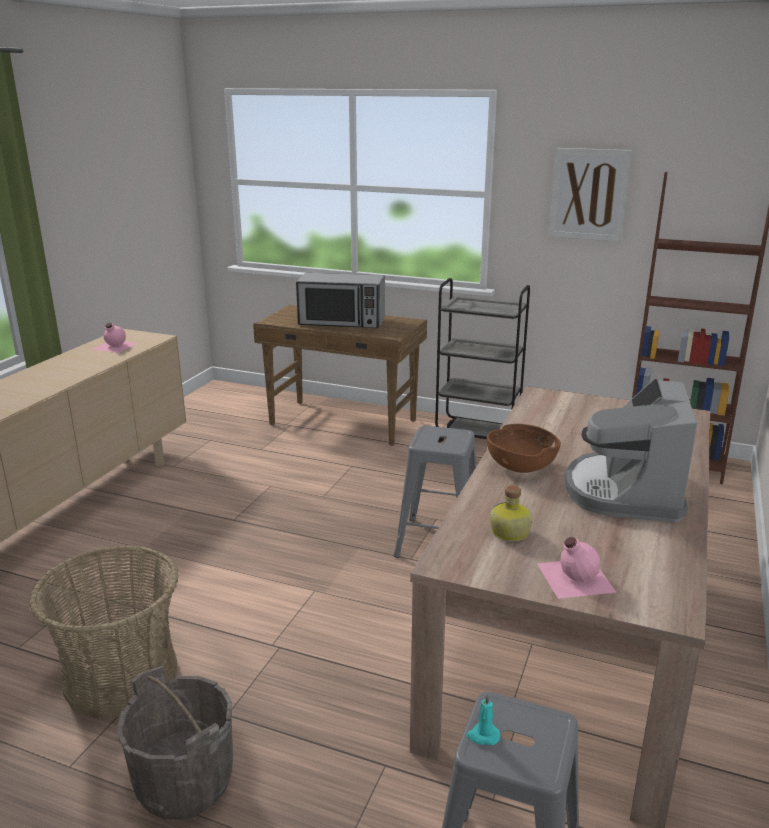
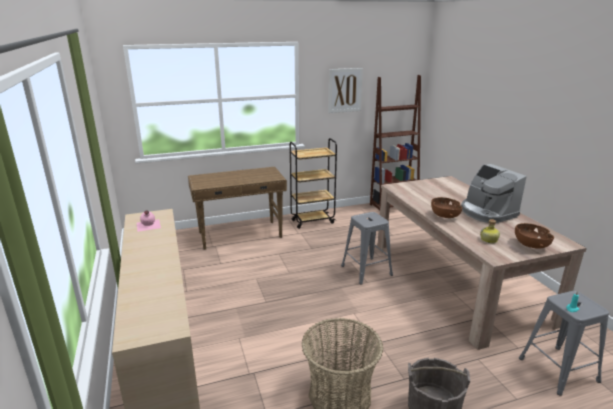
camera: 40 degrees left, 0 degrees up
microwave [296,273,385,328] -> none
grey cart [435,278,530,442] -> brown cart [290,138,337,229]
pink bottle [537,537,616,599] -> brown bowl [515,223,554,248]

